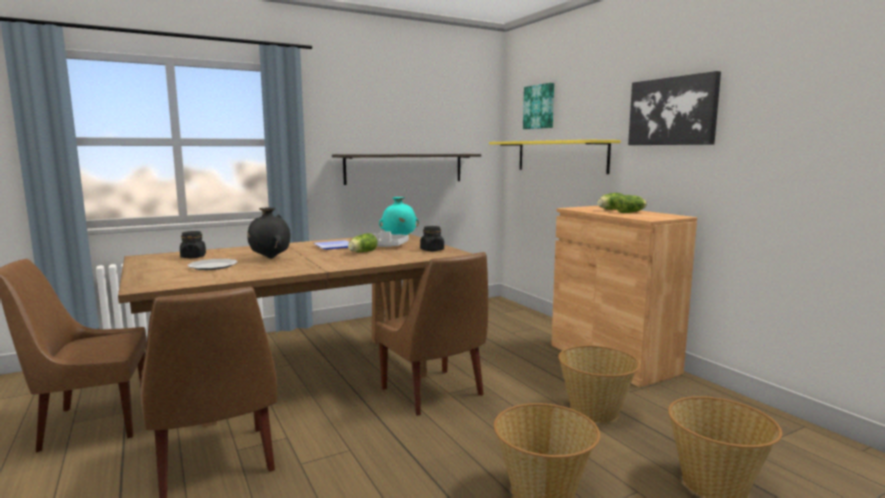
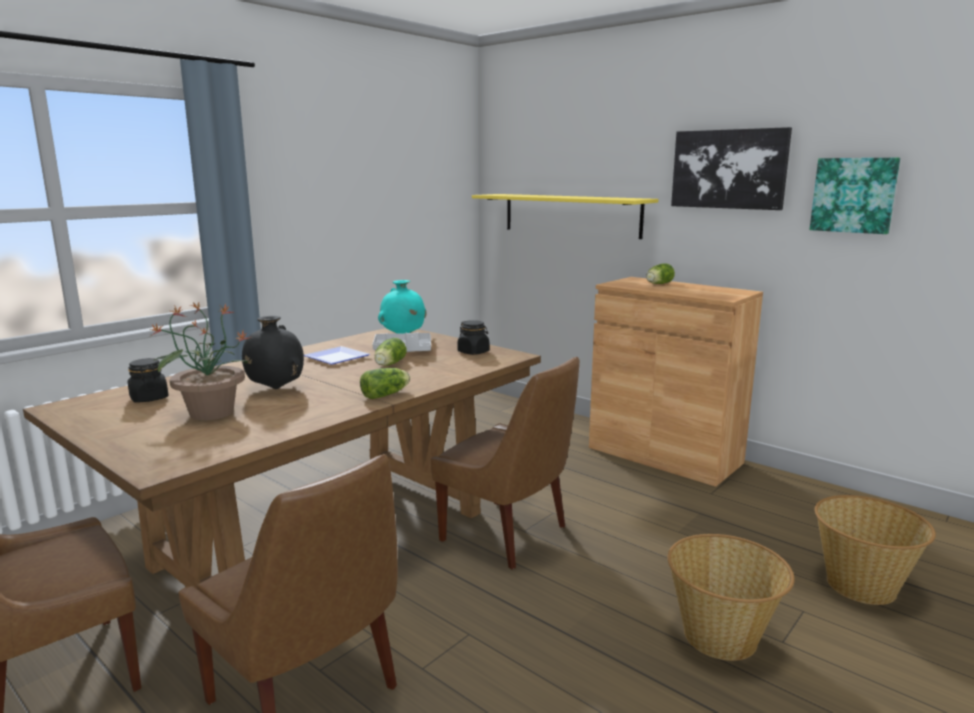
camera: 20 degrees left, 5 degrees up
plate [187,259,238,270] -> potted plant [151,302,252,420]
shelf [332,154,481,185] -> none
picture [523,83,554,129] -> picture moved to [810,158,900,234]
basket [558,345,640,423] -> none
lettuce [615,195,647,213] -> lettuce moved to [360,368,410,399]

